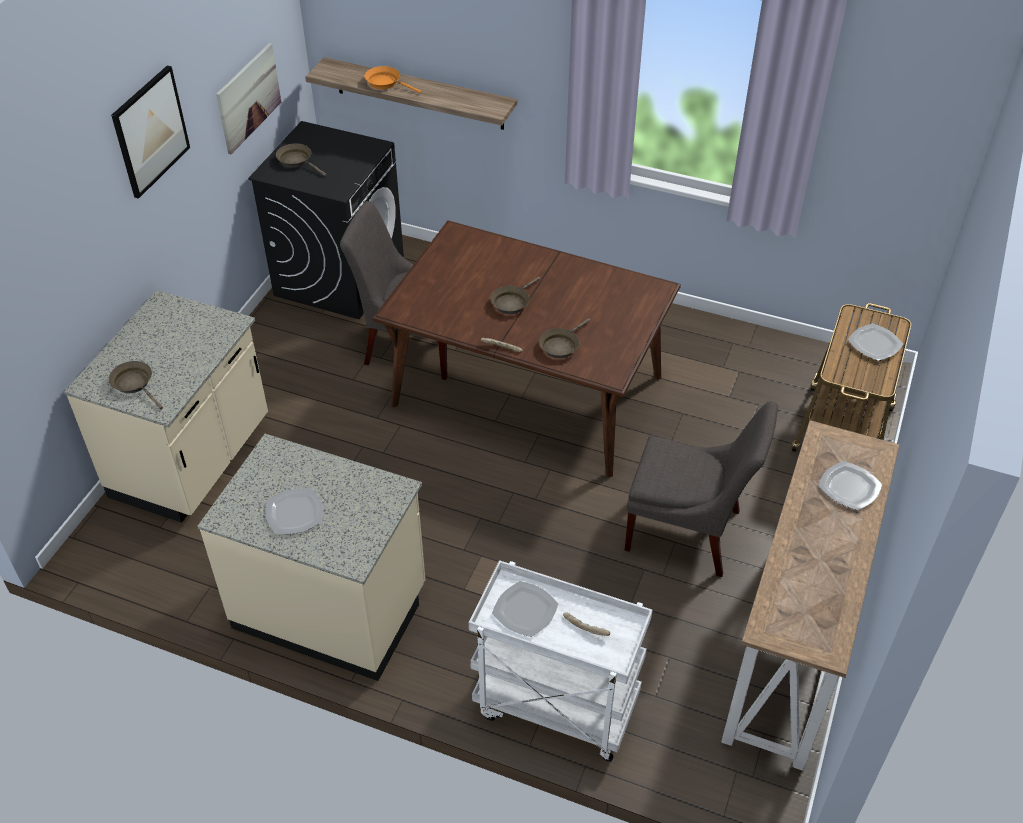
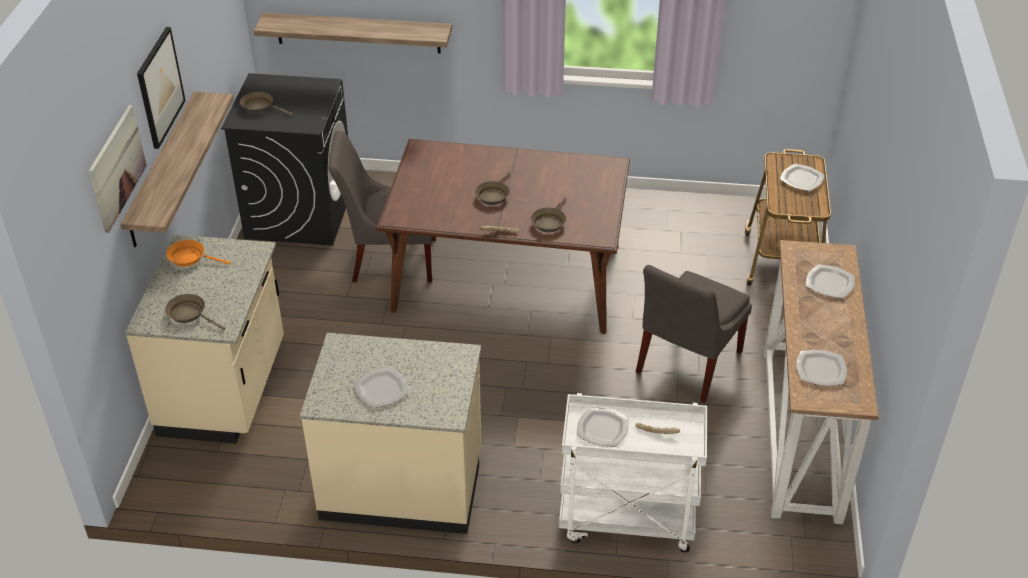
camera: 15 degrees left, 5 degrees down
picture [216,43,281,154] -> picture moved to [89,105,147,233]
orange frying pan [364,66,422,93] -> orange frying pan moved to [166,240,231,267]
grey chair [624,401,778,577] -> grey chair turned 120 degrees clockwise [636,265,752,403]
none -> shelf [120,92,234,247]
none -> plate [796,350,847,386]

